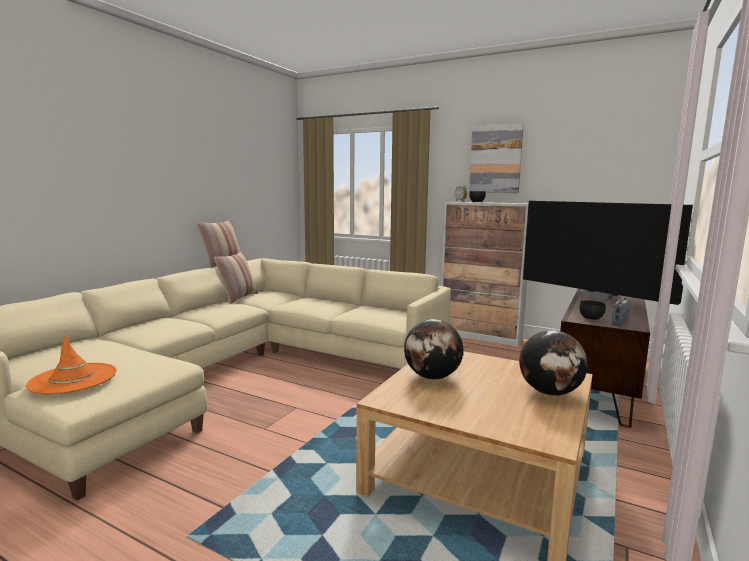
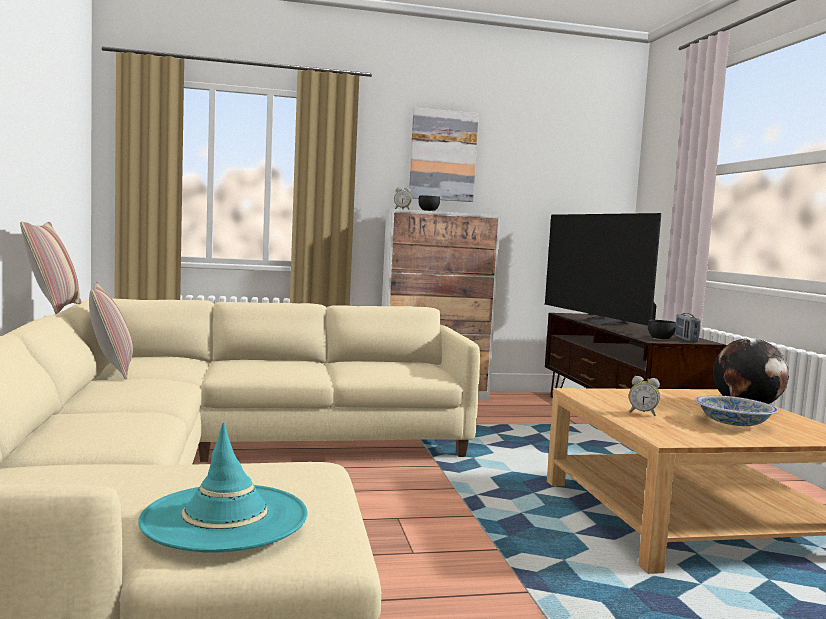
camera: 40 degrees left, 5 degrees down
orange hat [26,335,117,394] -> turquoise hat [138,422,308,553]
globe [404,319,463,379] -> alarm clock [629,376,660,416]
television [523,201,693,305] -> television turned 60 degrees clockwise [545,213,661,326]
none -> bowl [695,395,778,426]

